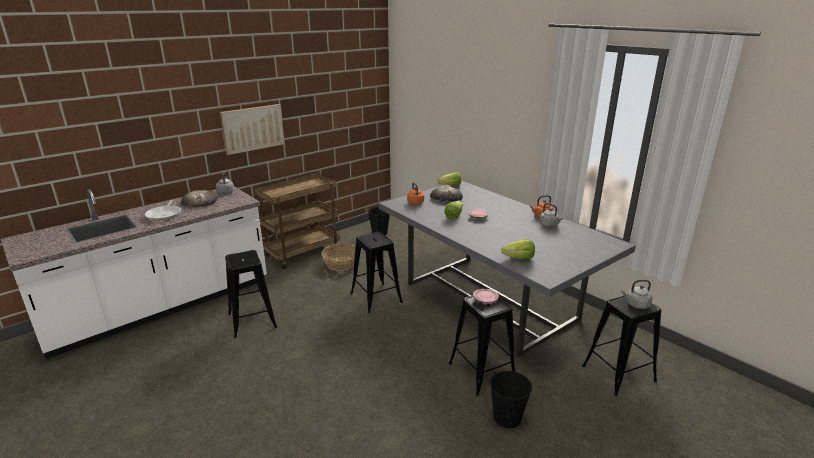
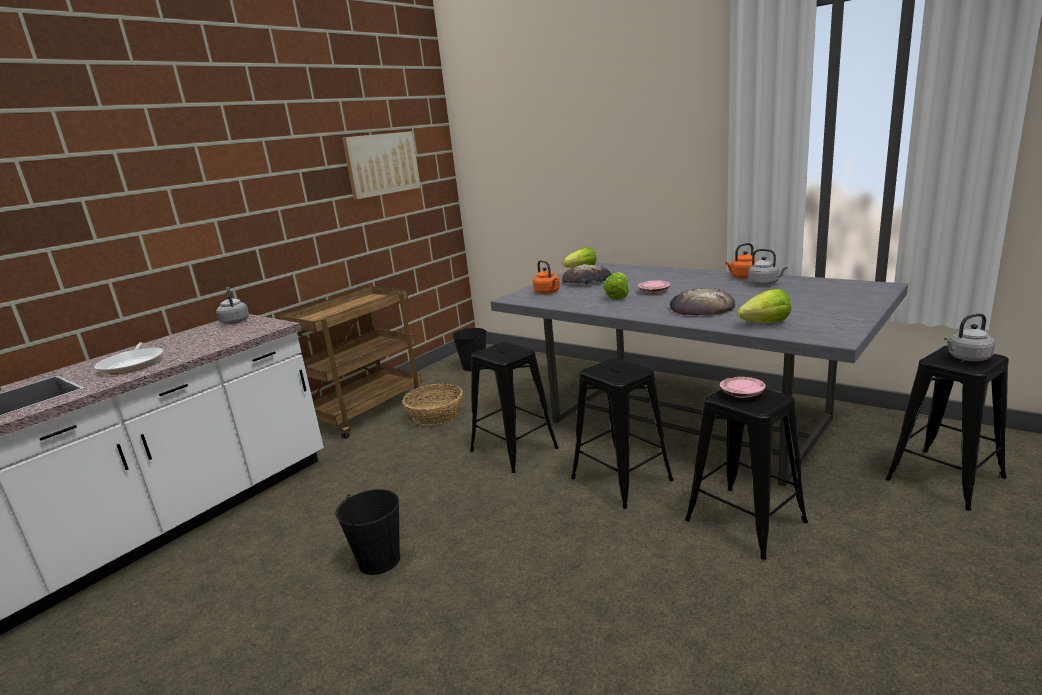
camera: 10 degrees left, 5 degrees down
bread [181,190,218,207] -> bread moved to [670,288,736,316]
picture [220,104,285,155] -> picture moved to [342,131,421,200]
black stool [225,250,277,338] -> black stool moved to [571,358,674,509]
black bucket [490,371,532,428] -> black bucket moved to [335,489,400,575]

